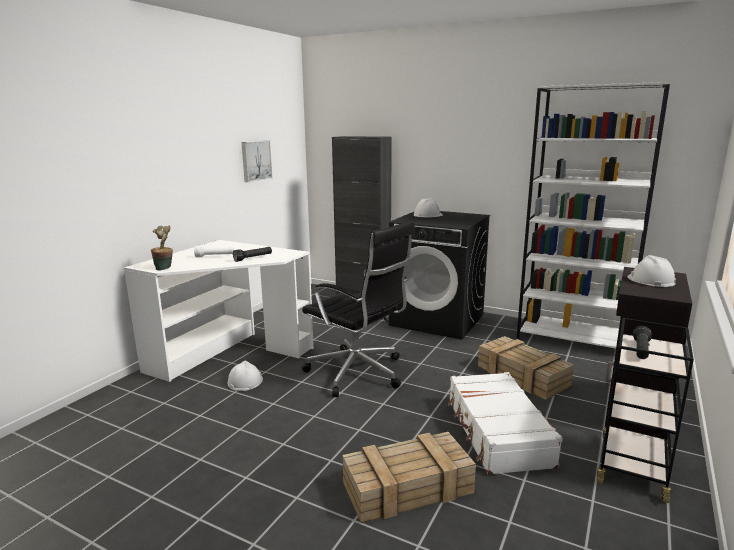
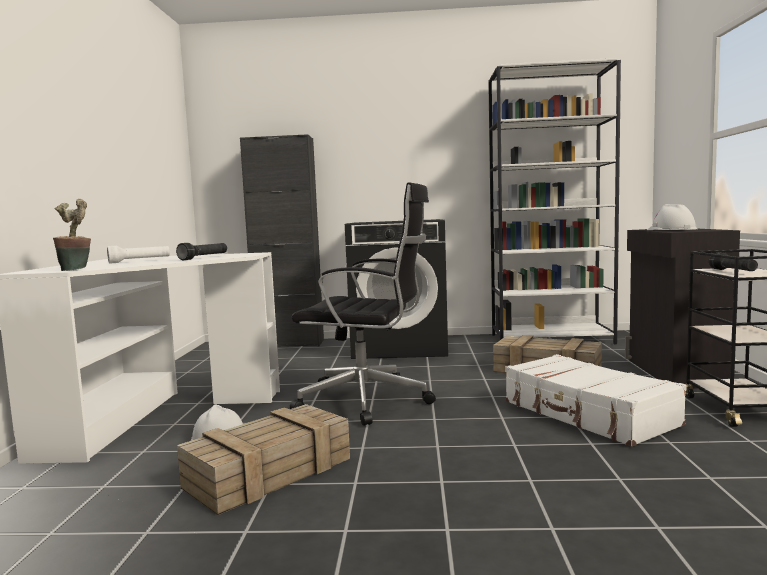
camera: 25 degrees left, 10 degrees down
picture [242,140,273,182] -> none
crate [343,432,476,523] -> crate moved to [177,404,350,515]
white hard hat [414,198,443,217] -> none

